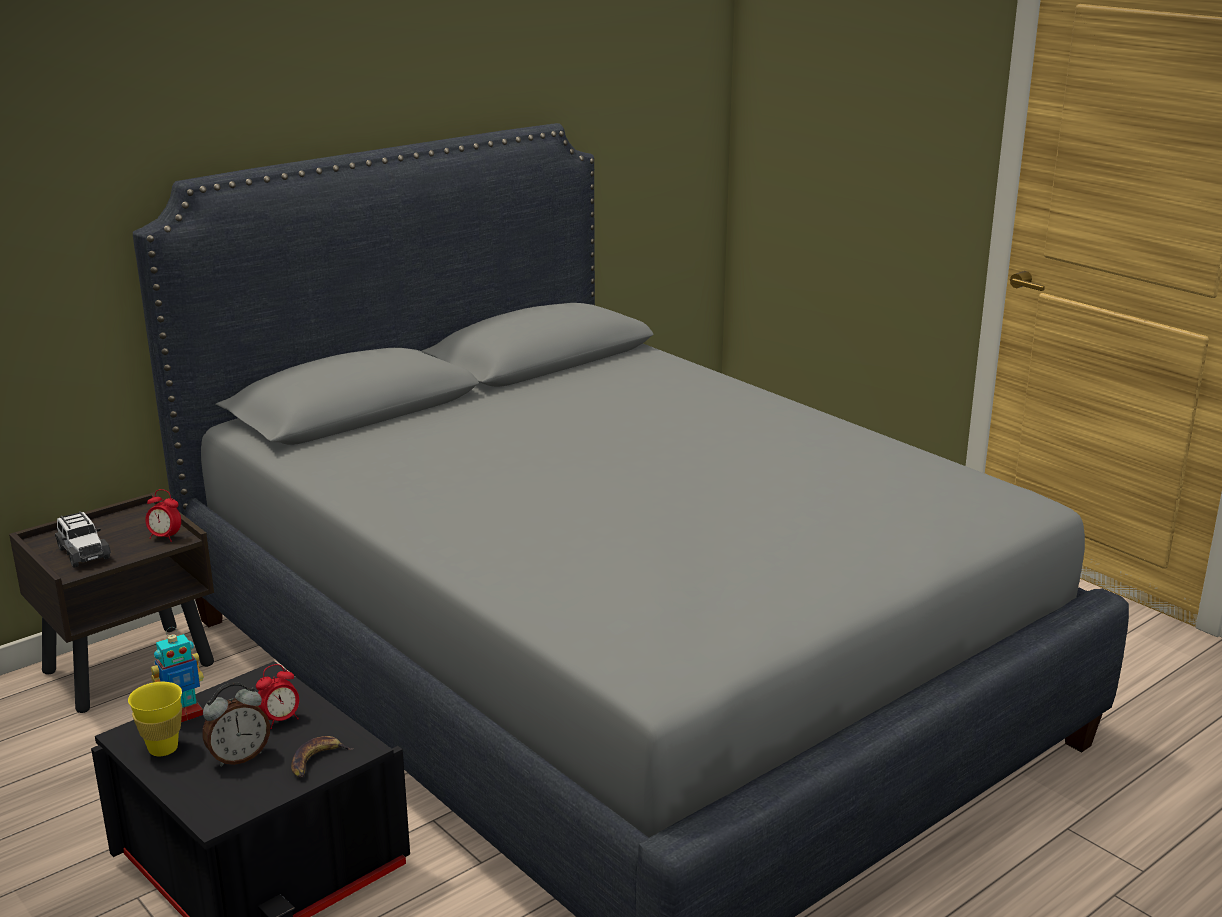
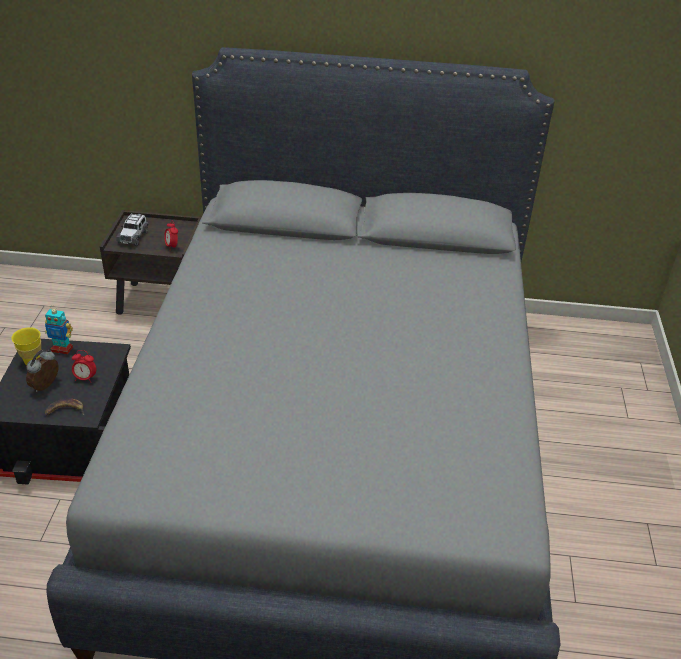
camera: 45 degrees right, 15 degrees up
alarm clock [202,682,270,767] -> alarm clock turned 105 degrees clockwise [26,350,59,392]

